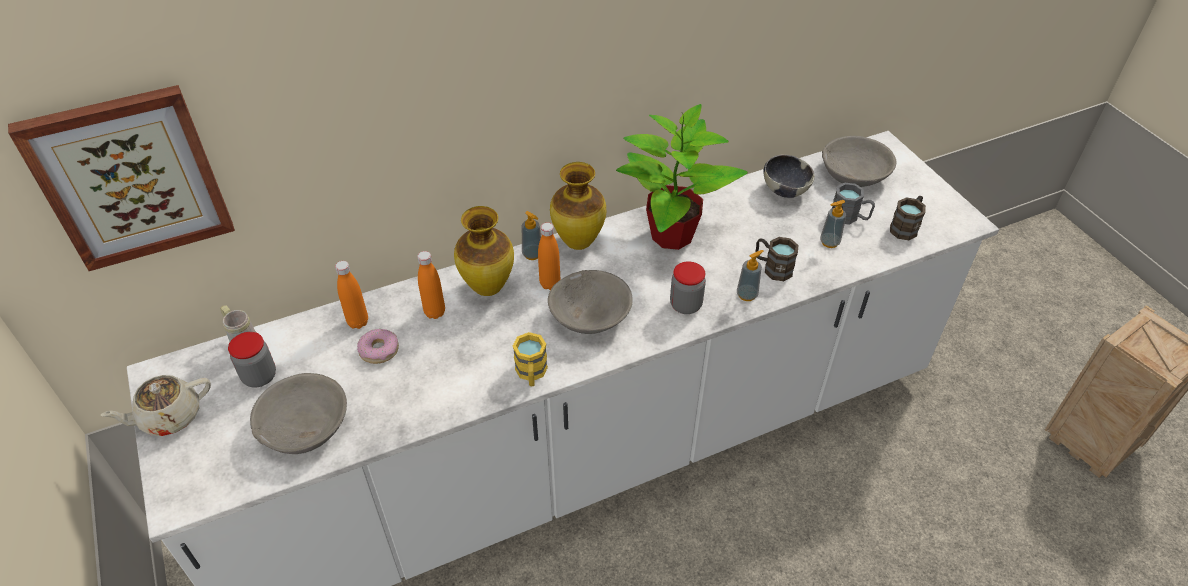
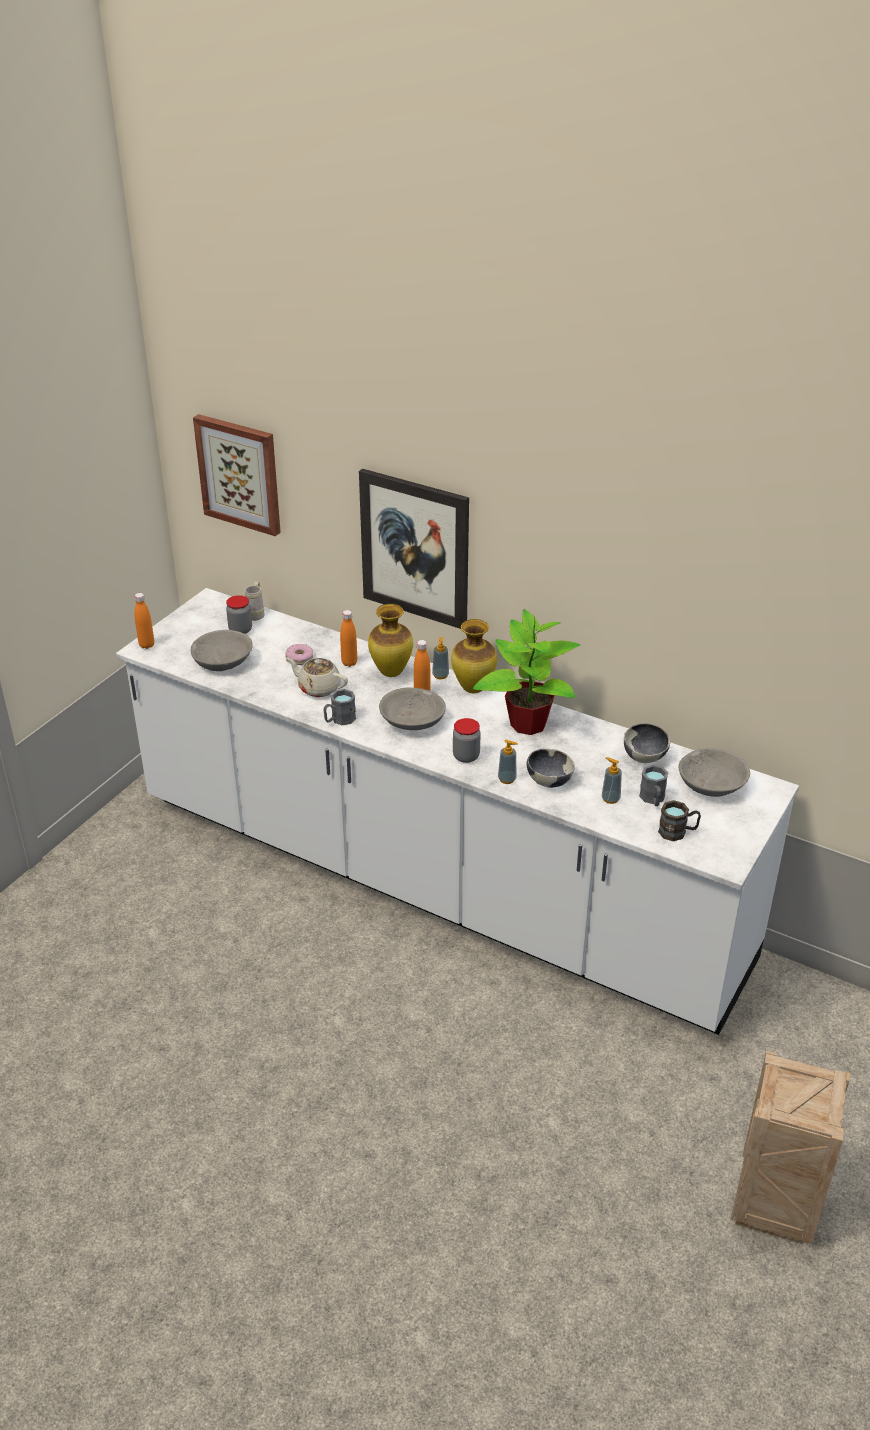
camera: 55 degrees right, 10 degrees down
beige teapot [100,375,211,436] -> beige teapot moved to [286,657,348,697]
orange bottle [335,261,368,329] -> orange bottle moved to [134,593,154,649]
yellow mug [513,332,548,386] -> grey mug [323,689,356,725]
brown mug [756,237,798,281] -> bowl [527,748,575,788]
none -> picture [359,469,469,629]

